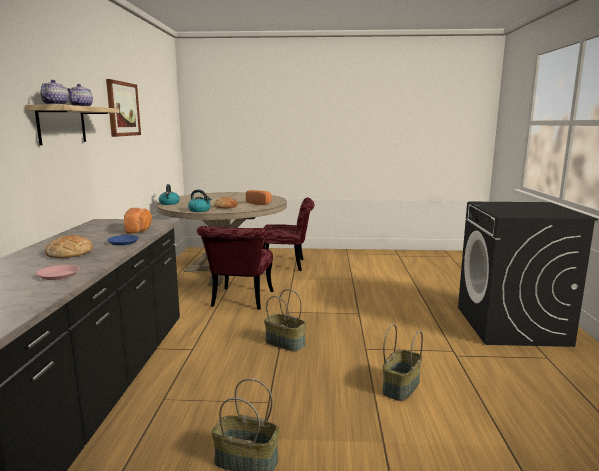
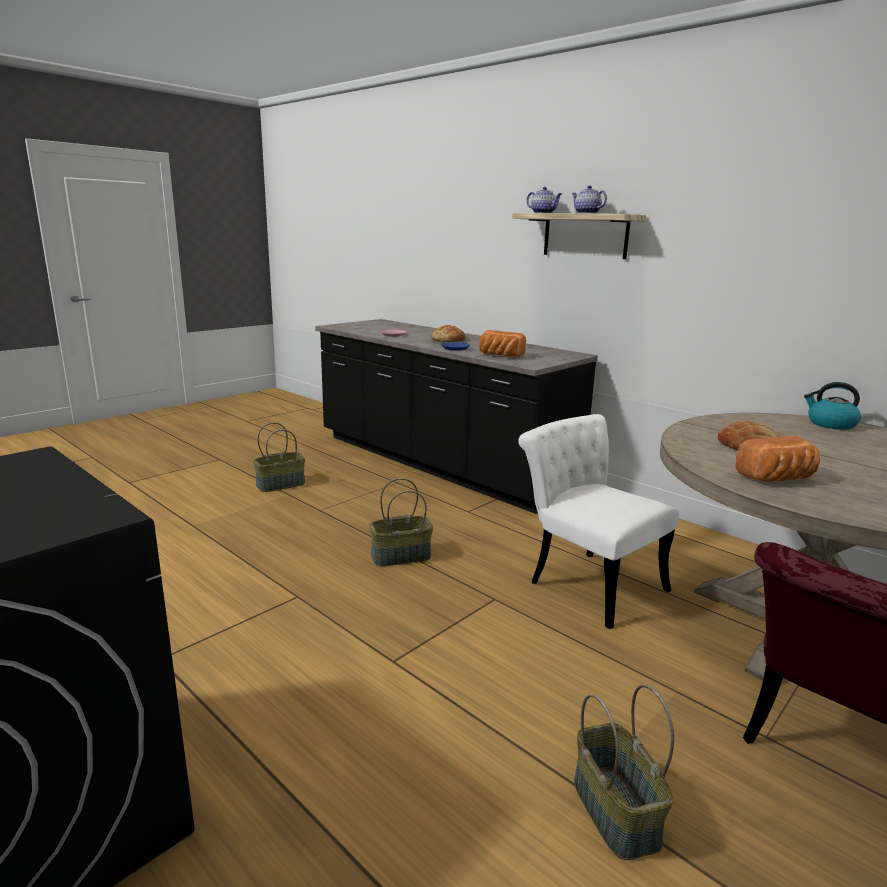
camera: 130 degrees right, 5 degrees up
picture [106,79,141,137] -> none
kettle [188,190,211,212] -> none
red chair [197,226,274,310] -> white chair [518,414,679,629]
basket [382,324,423,401] -> basket moved to [574,684,674,860]

